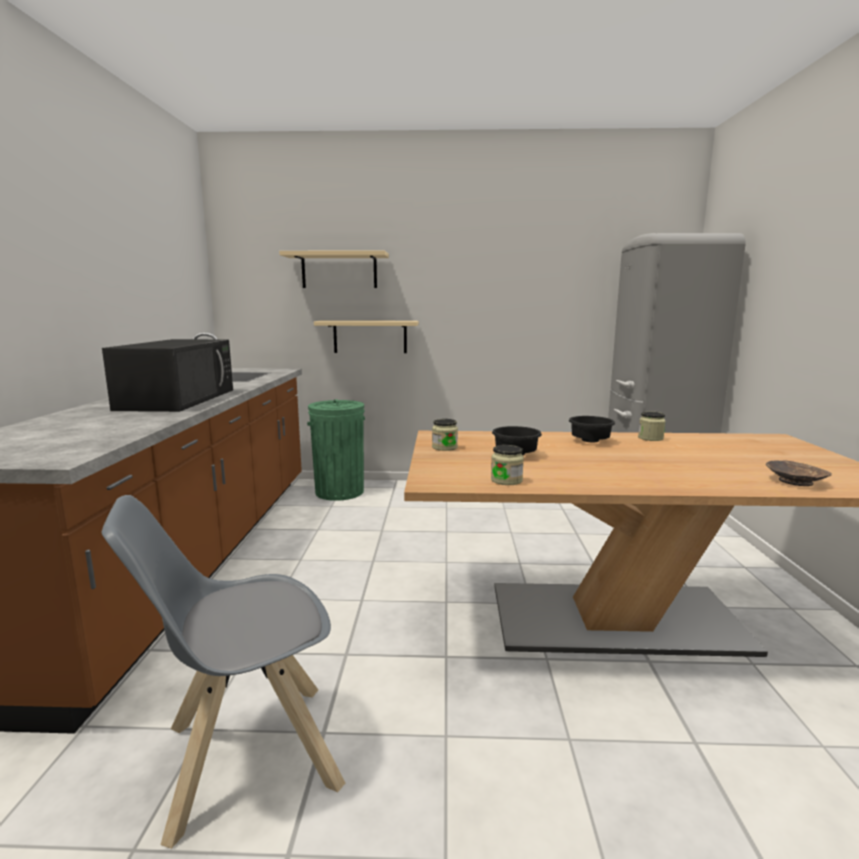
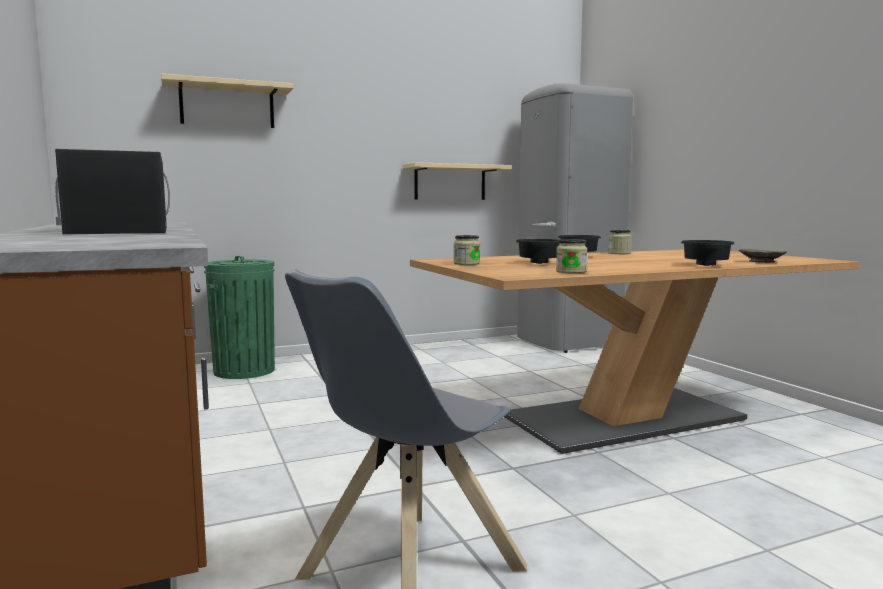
camera: 25 degrees left, 5 degrees down
beige shelf [314,320,419,353] -> beige shelf moved to [402,162,511,200]
none -> black bowl [681,240,734,266]

